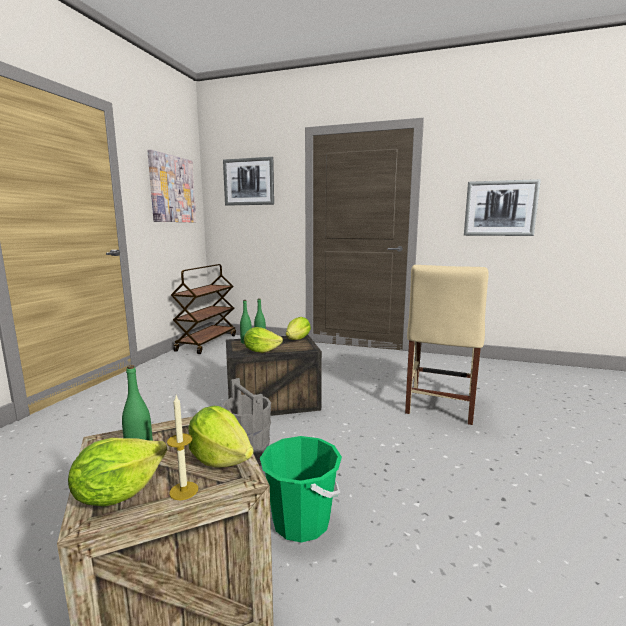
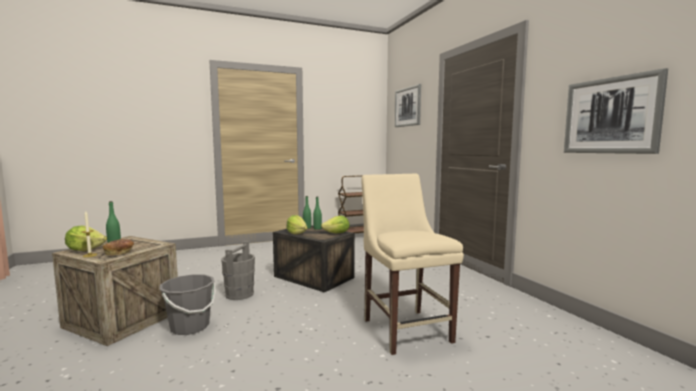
camera: 50 degrees right, 5 degrees down
picture [147,150,196,222] -> none
lettuce [188,406,254,468] -> bread [103,239,134,256]
green bucket [260,436,342,542] -> grey bucket [160,274,216,335]
beige chair [405,265,489,425] -> beige chair turned 90 degrees clockwise [361,174,464,355]

